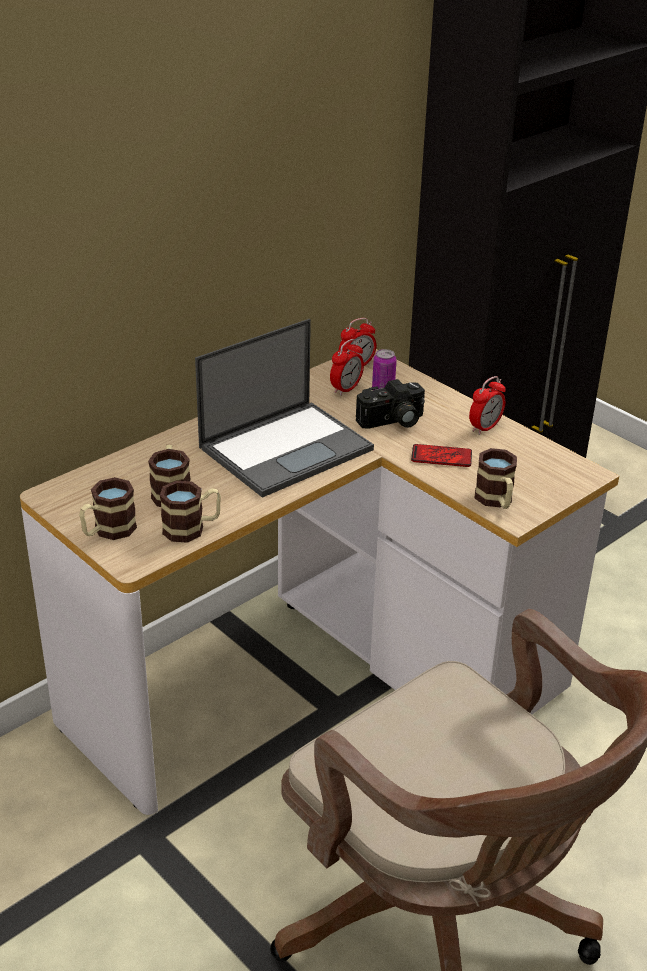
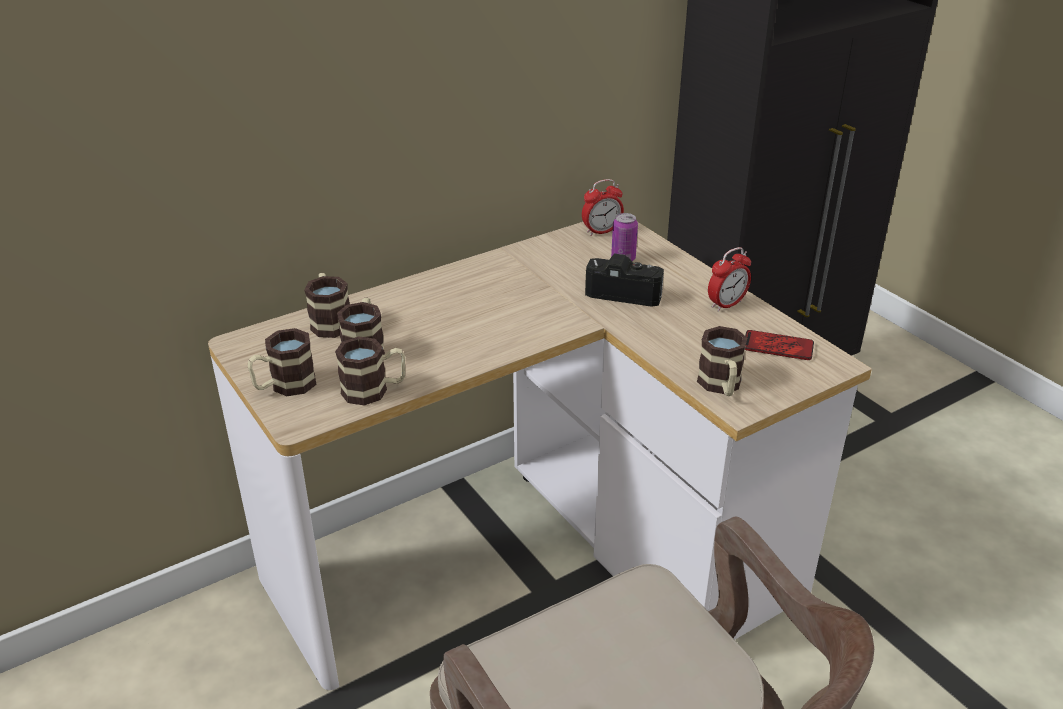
camera: 10 degrees right, 0 degrees up
laptop [195,319,374,498] -> none
alarm clock [330,339,364,396] -> none
camera [356,379,425,429] -> camera turned 150 degrees counterclockwise [585,254,664,307]
phone [411,444,472,467] -> phone moved to [745,330,814,360]
none -> mug [304,273,350,338]

